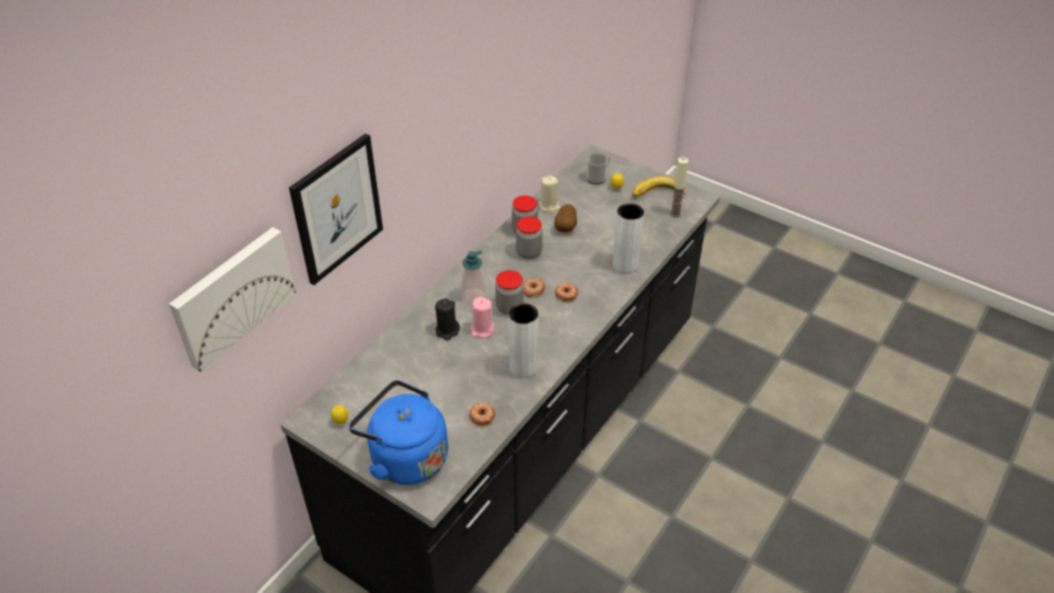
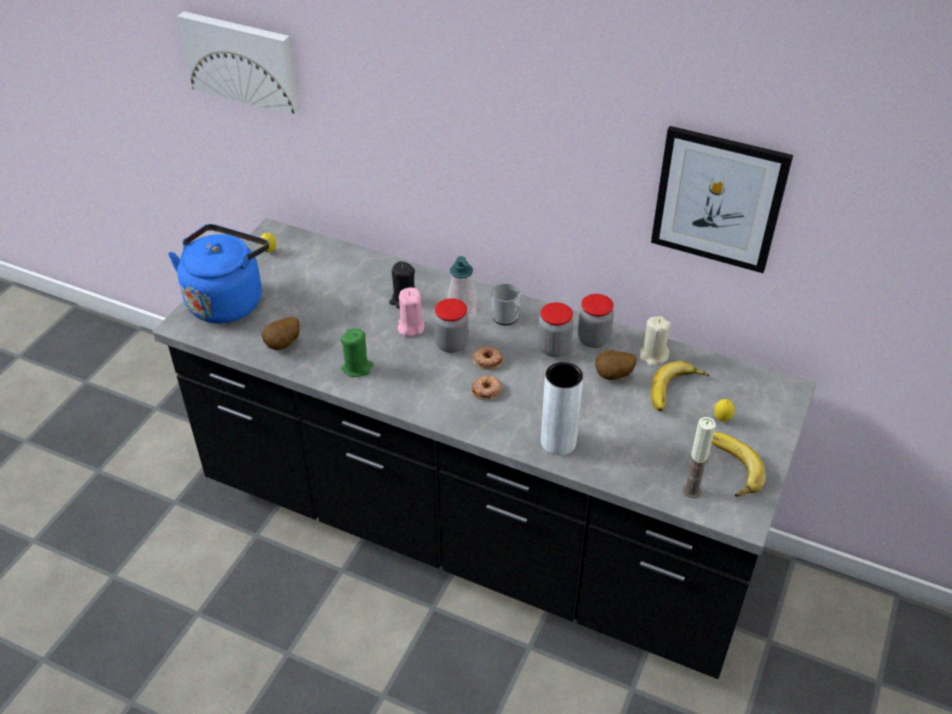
camera: 80 degrees right, 0 degrees up
picture [289,133,383,285] -> picture moved to [651,126,793,273]
donut [469,403,496,427] -> potato [261,317,300,350]
grey vase [508,303,539,378] -> green candle [340,328,373,377]
mug [587,153,611,184] -> mug moved to [491,283,520,325]
none -> banana [651,361,710,412]

